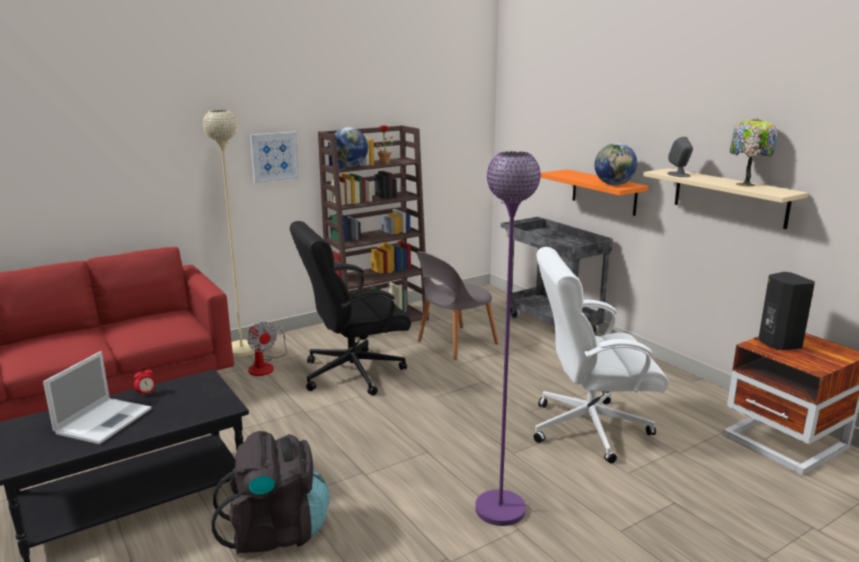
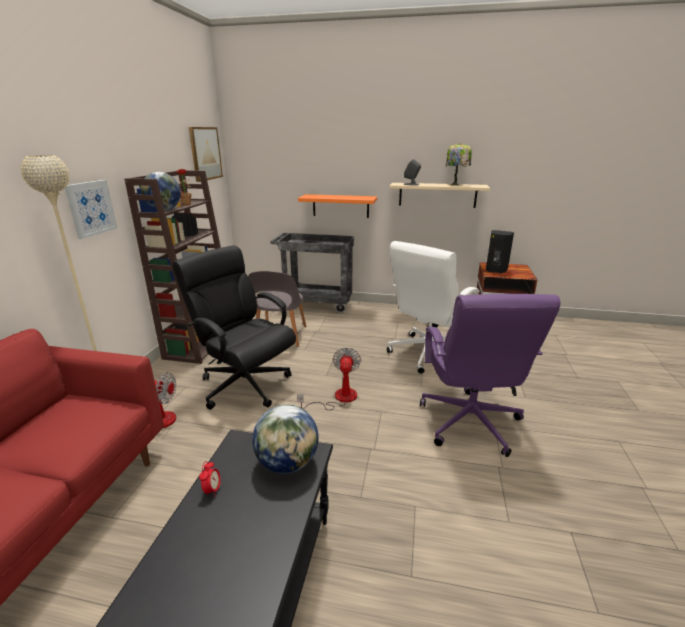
camera: 45 degrees left, 5 degrees up
laptop [43,351,152,444] -> none
black backpack [212,431,329,554] -> none
black office chair [290,221,411,396] -> black office chair turned 105 degrees clockwise [172,245,296,410]
purple floor lamp [475,151,540,526] -> purple office chair [420,294,560,457]
globe [595,143,637,185] -> globe moved to [252,404,319,474]
none -> picture [189,127,223,182]
none -> fan [297,347,361,410]

